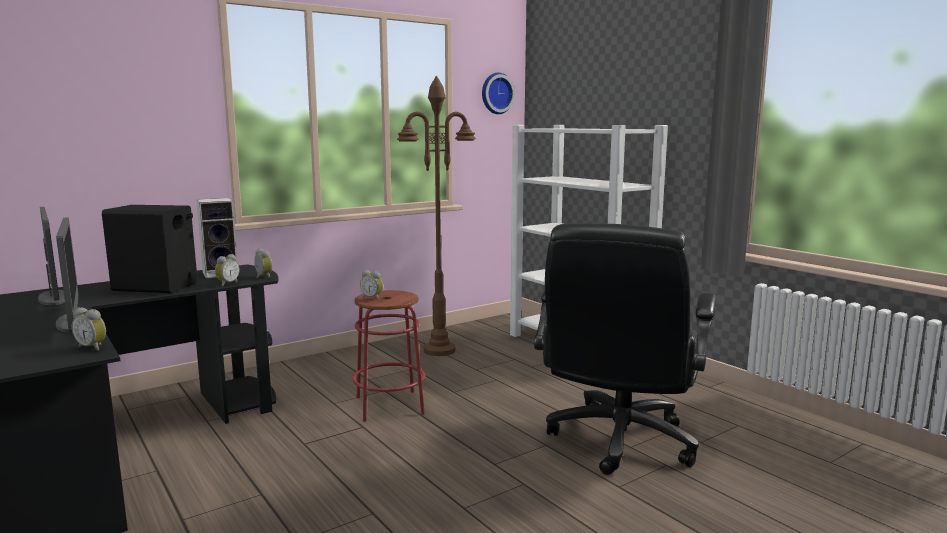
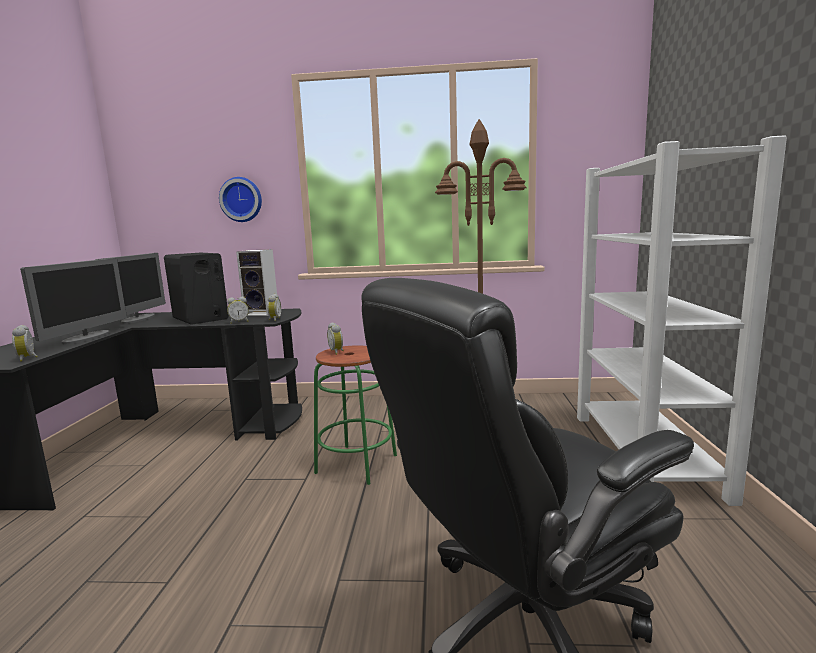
camera: 40 degrees right, 0 degrees up
red stool [352,290,425,422] -> green stool [314,346,397,485]
wall clock [482,73,515,114] -> wall clock moved to [219,177,262,222]

